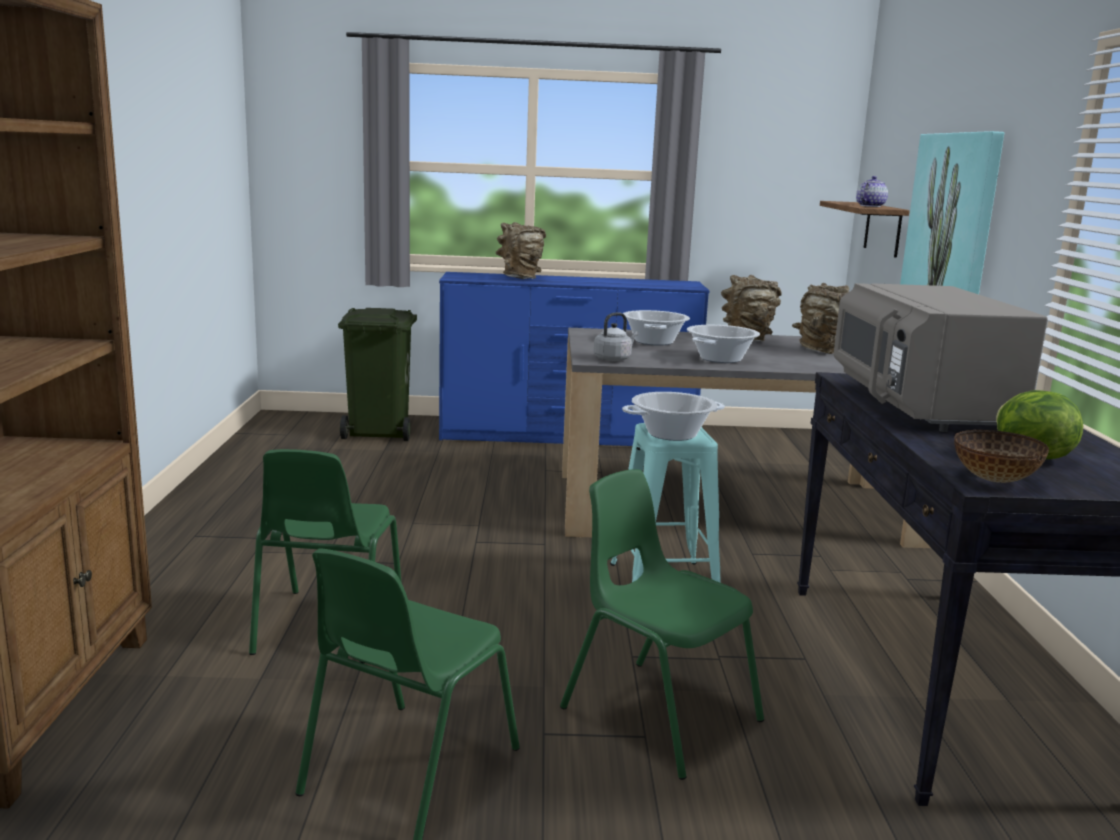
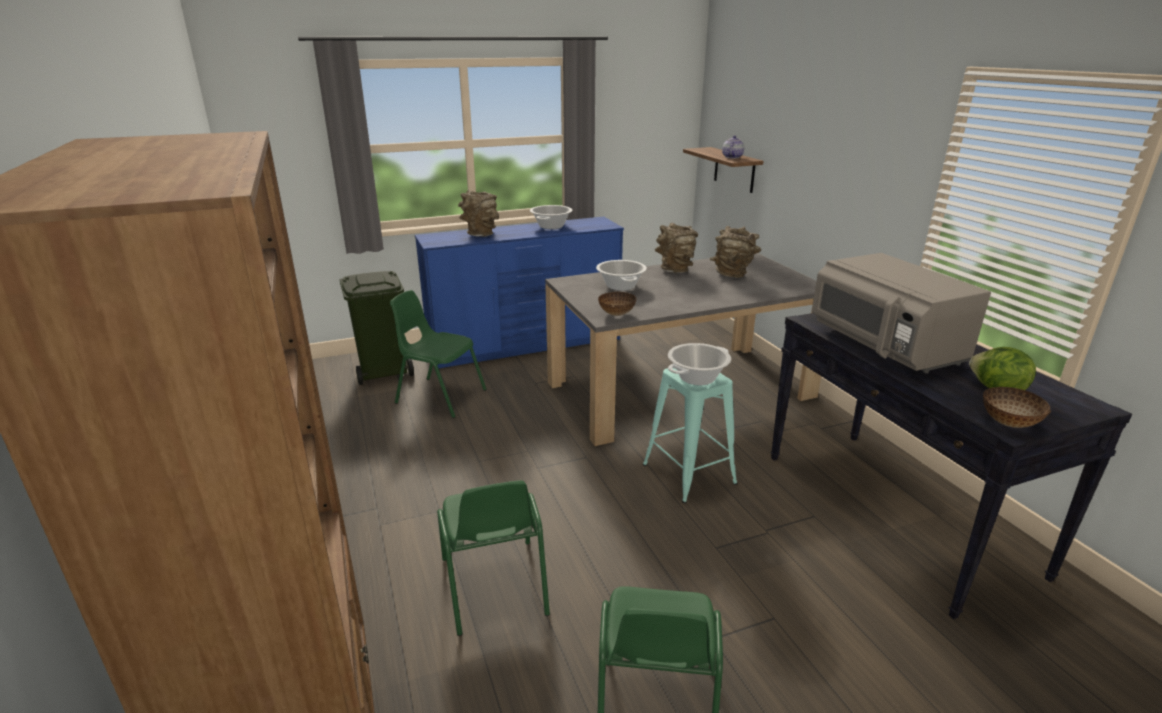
camera: 20 degrees left, 10 degrees up
green chair [560,469,764,780] -> green chair moved to [390,290,487,418]
grey kettle [594,313,638,361] -> bowl [598,292,636,316]
cooking pot [687,325,760,363] -> cooking pot moved to [530,205,572,229]
picture [900,131,1004,294] -> none

